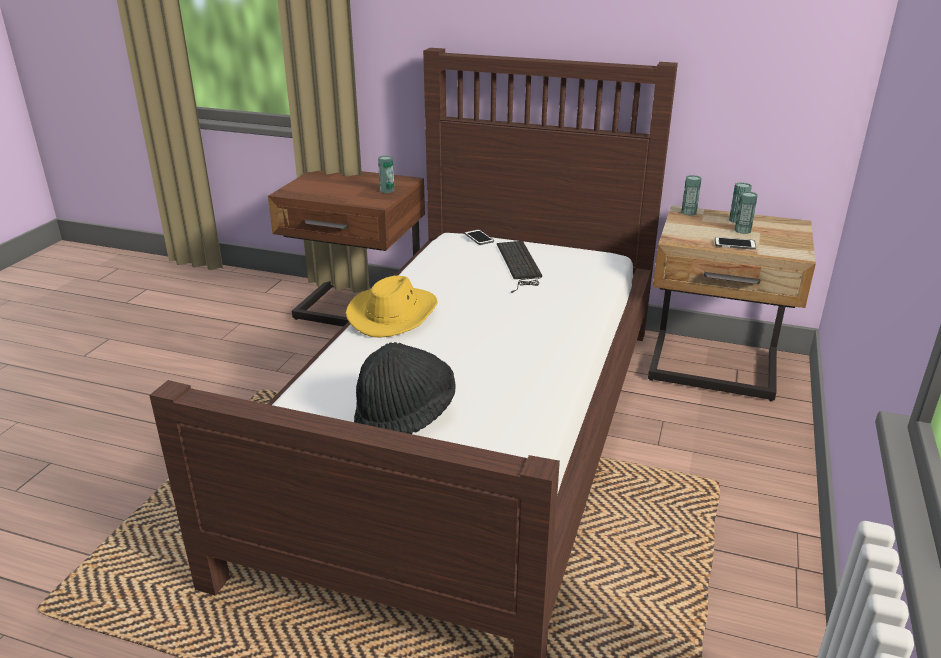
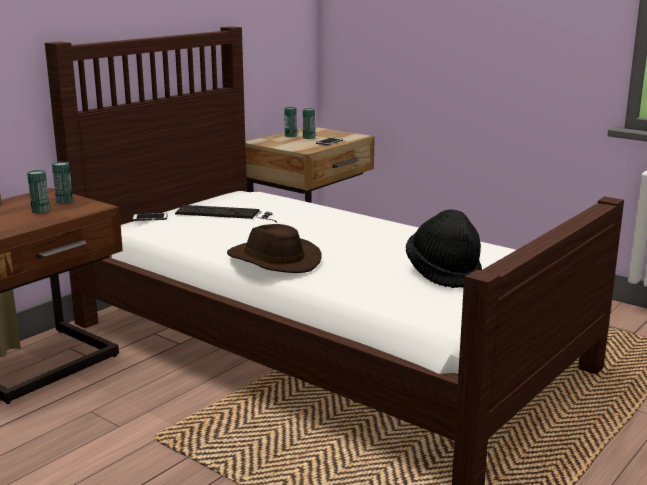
camera: 70 degrees left, 10 degrees down
yellow hat [346,276,438,337] -> brown hat [227,224,322,273]
can [681,175,702,216] -> can moved to [27,170,50,213]

